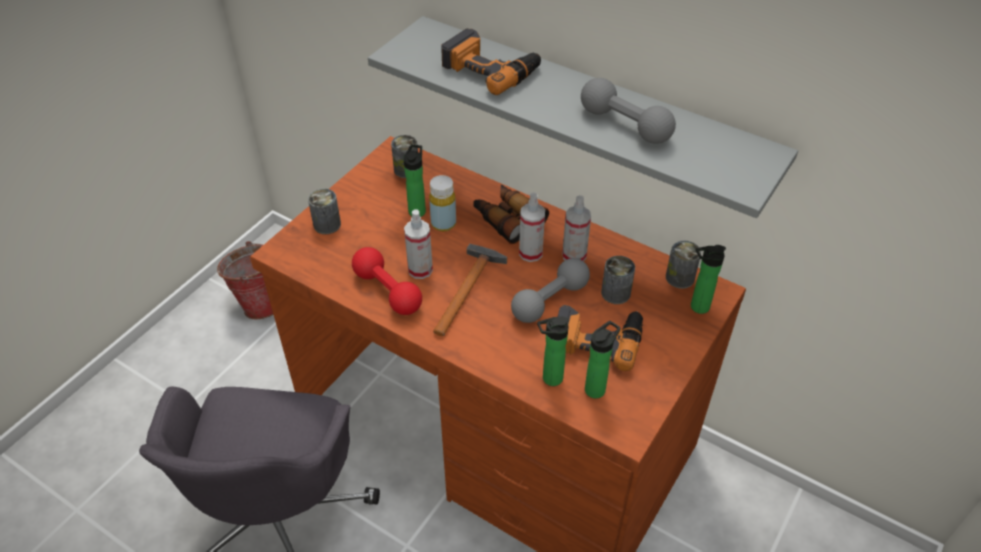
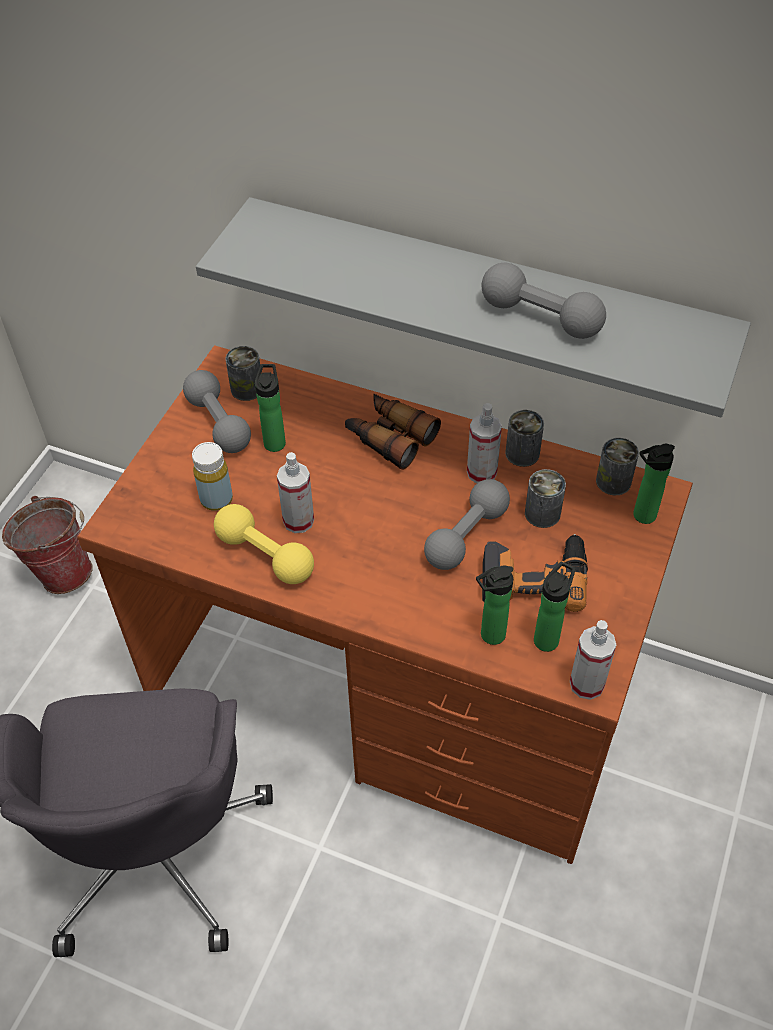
camera: 10 degrees left, 5 degrees up
can [308,189,341,234] -> can moved to [505,410,544,467]
red dumbbell [352,247,422,315] -> yellow dumbbell [214,504,314,584]
yellow bottle [429,175,456,232] -> yellow bottle moved to [192,442,233,511]
hammer [433,244,507,336] -> none
power drill [441,28,541,95] -> none
spray bottle [519,193,545,262] -> spray bottle moved to [570,620,616,700]
none -> grey dumbbell [183,370,251,453]

